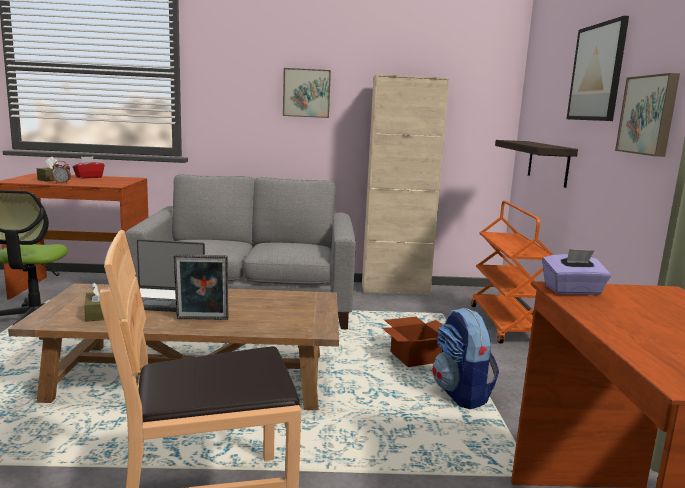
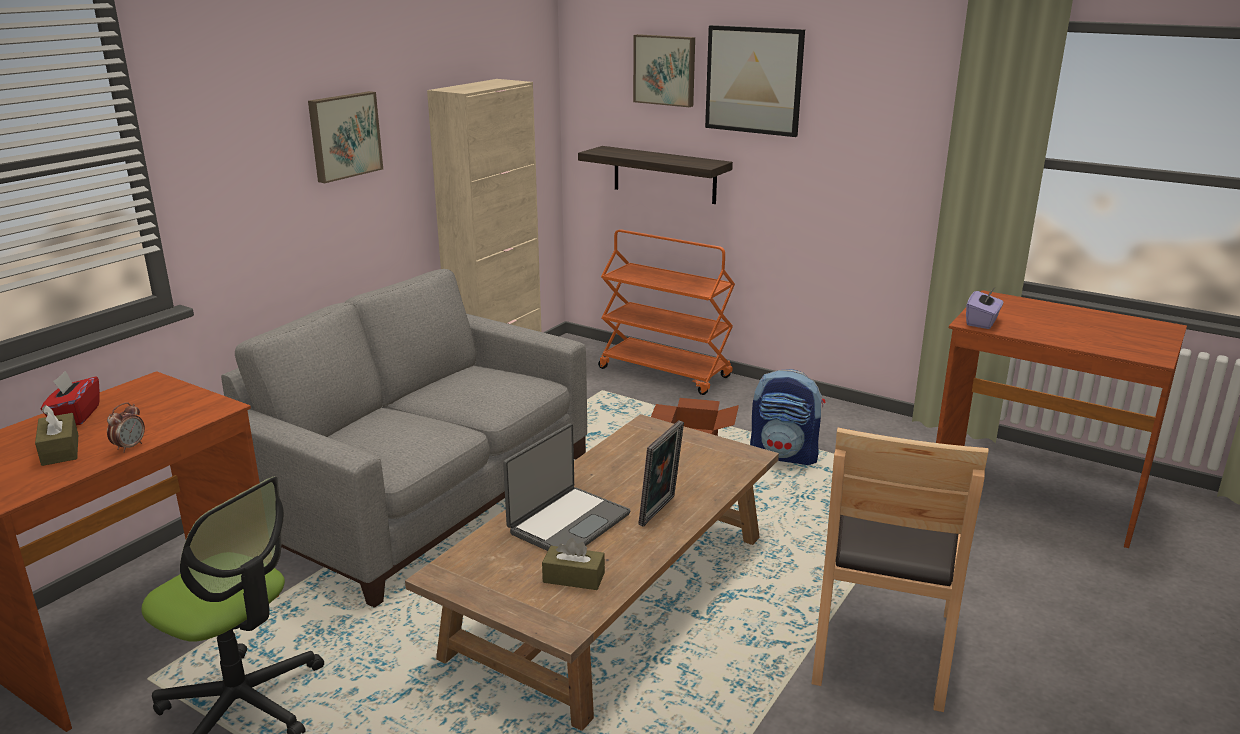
camera: 55 degrees left, 10 degrees up
picture [615,73,680,157] -> picture moved to [633,34,695,107]

